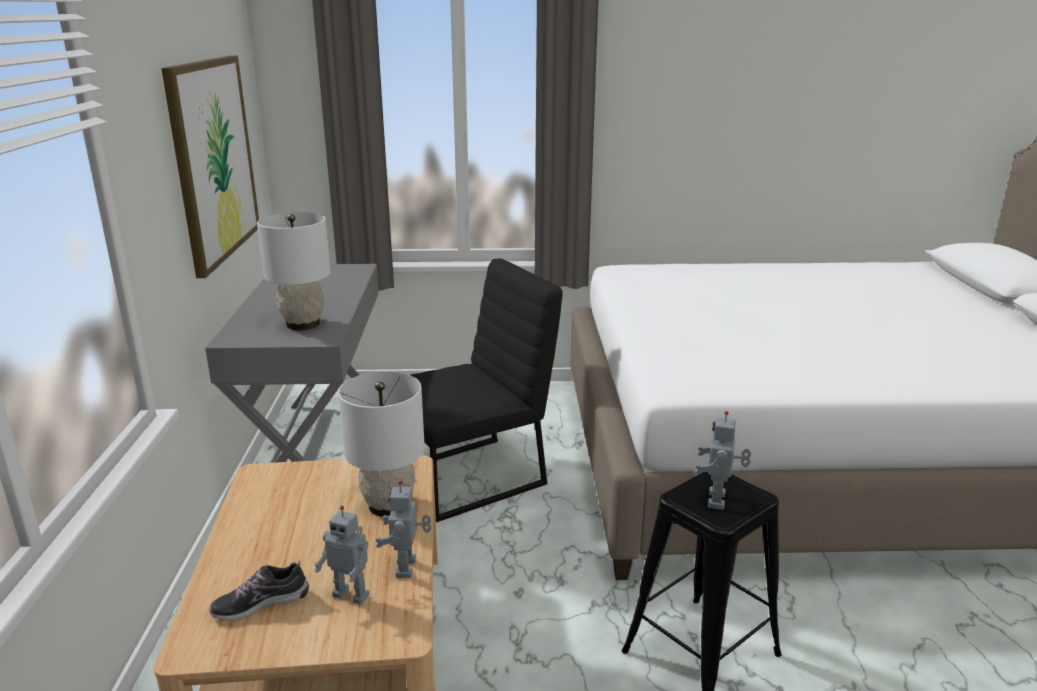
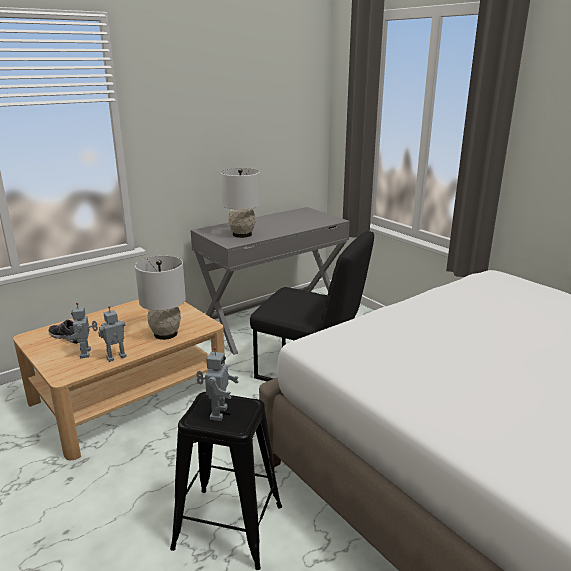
camera: 55 degrees right, 0 degrees up
picture [161,56,259,278] -> none
toy robot [695,411,751,510] -> toy robot turned 120 degrees clockwise [196,347,239,421]

